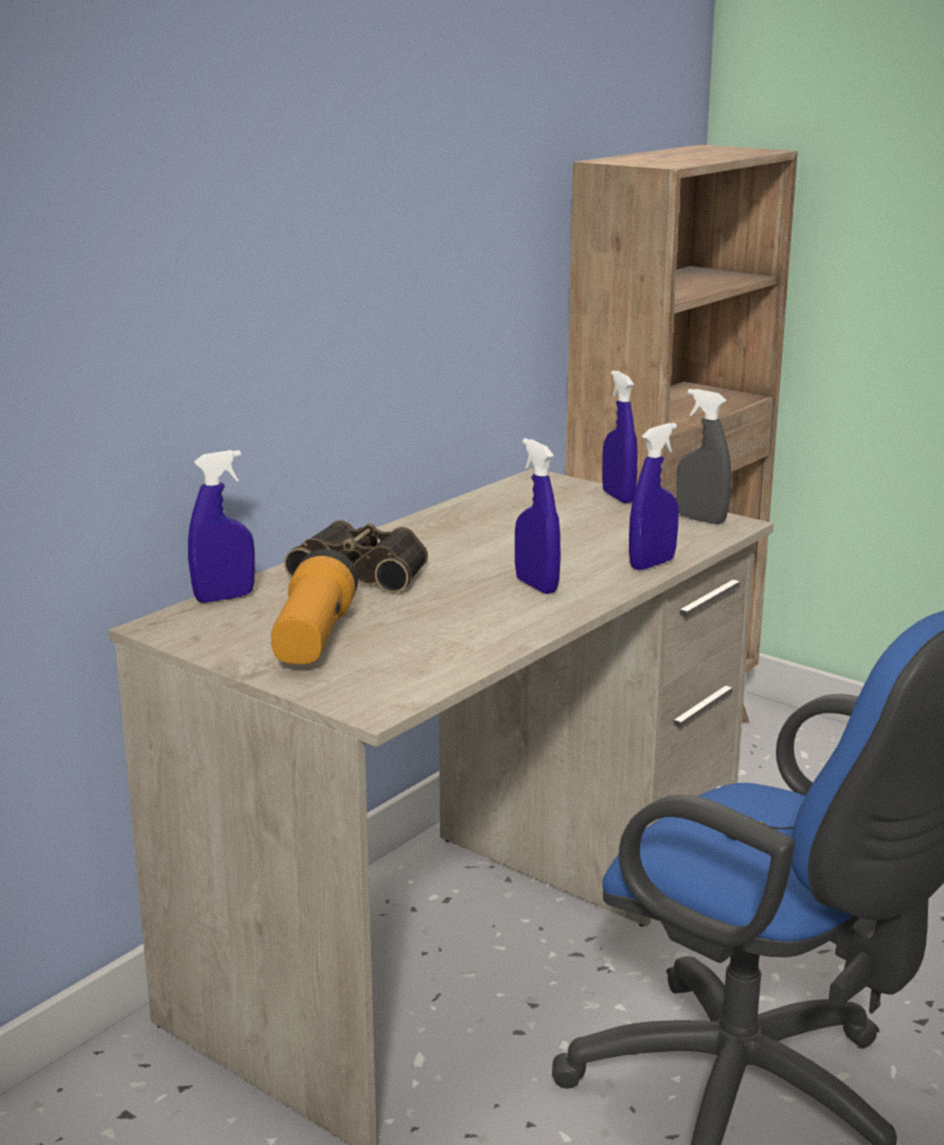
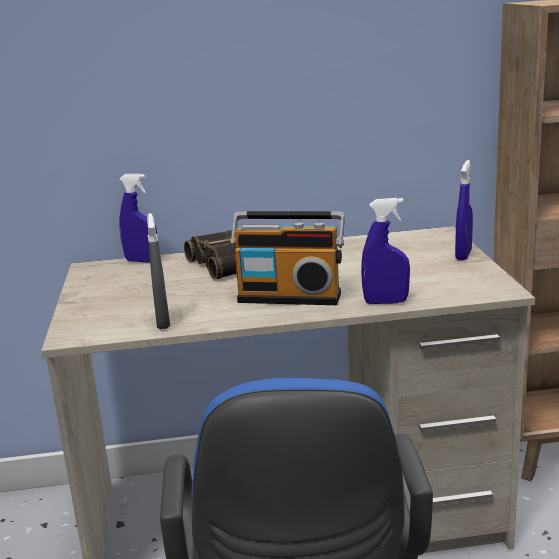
camera: 45 degrees right, 0 degrees up
flashlight [271,549,358,664] -> none
blue spray bottle [515,438,561,594] -> radio [230,211,345,305]
grey spray bottle [677,389,731,524] -> grey spray bottle moved to [147,213,170,329]

